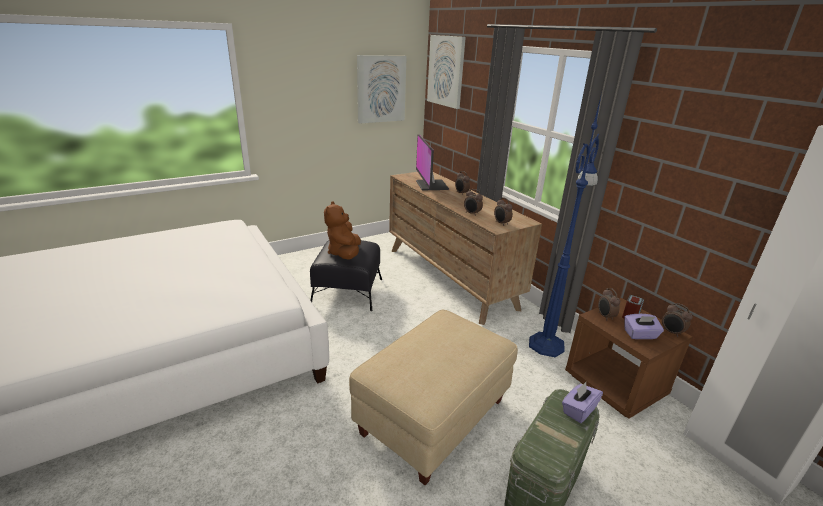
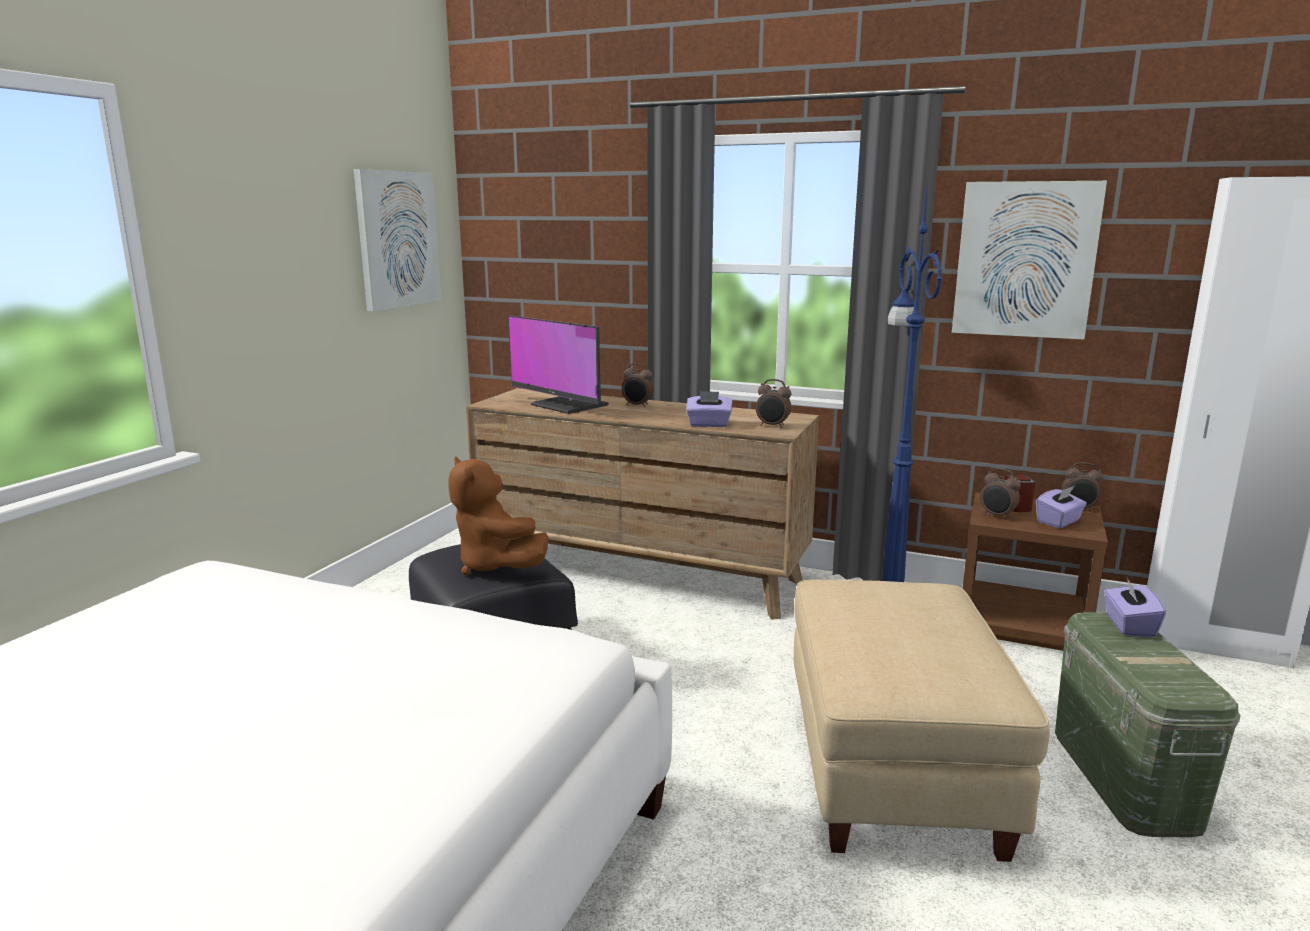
camera: 35 degrees left, 10 degrees down
picture [427,35,466,109] -> picture moved to [952,181,1107,339]
alarm clock [464,189,483,216] -> purple tissue box [686,391,732,427]

